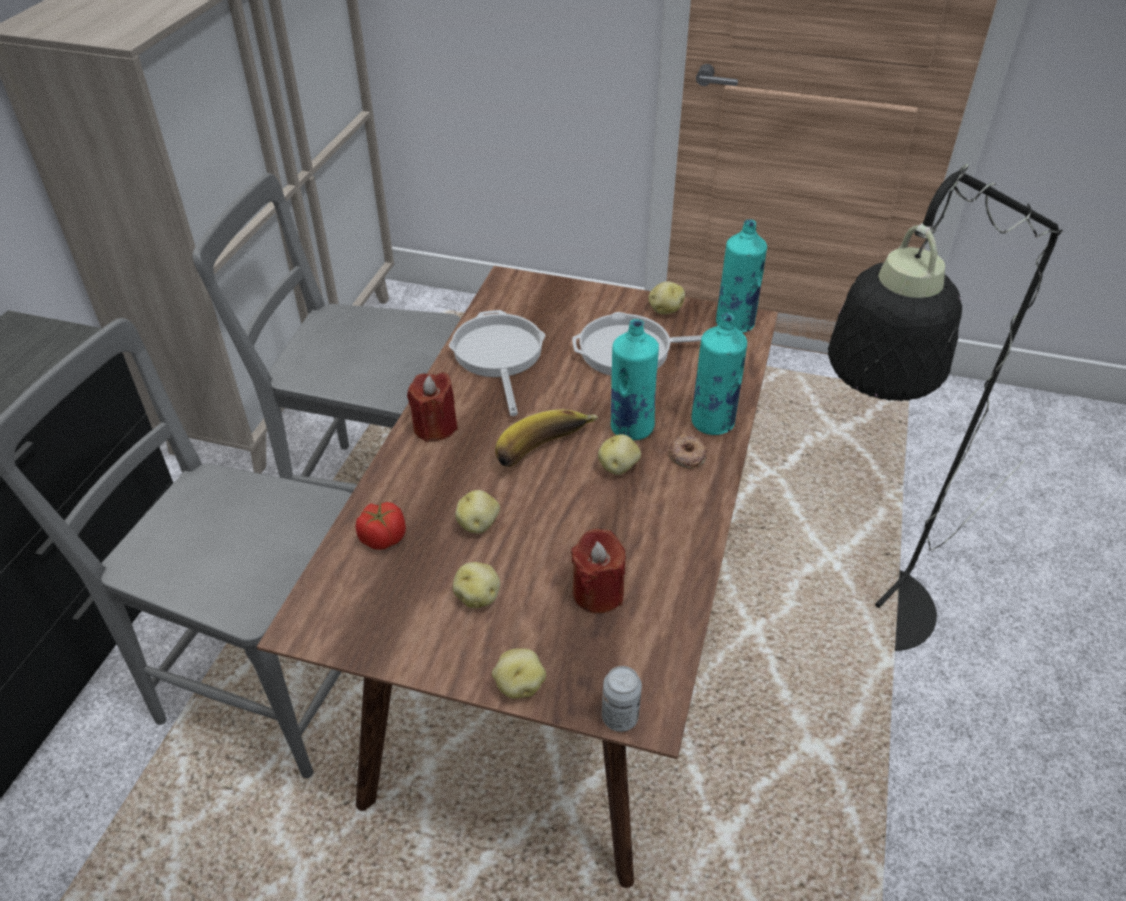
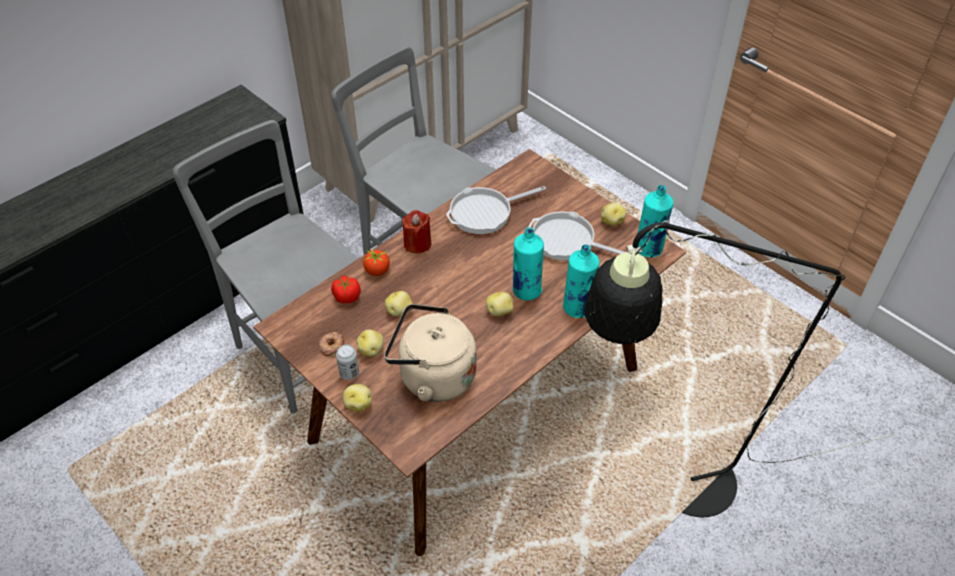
camera: 30 degrees right, 5 degrees up
frying pan [449,310,545,416] -> frying pan turned 135 degrees counterclockwise [446,186,546,234]
banana [495,409,599,467] -> none
red candle [571,529,626,613] -> beige kettle [384,304,476,402]
can [602,666,642,732] -> can moved to [336,344,359,380]
donut [669,434,707,469] -> donut moved to [318,332,345,357]
none -> tomato [363,249,390,276]

